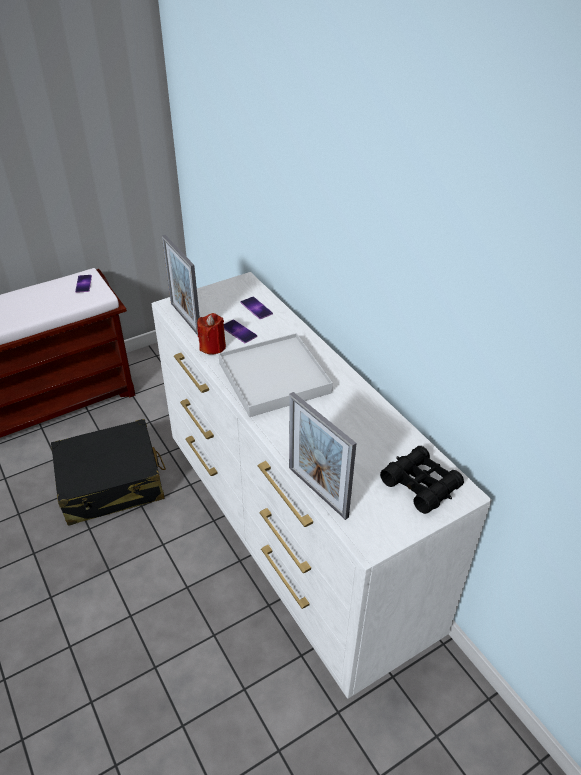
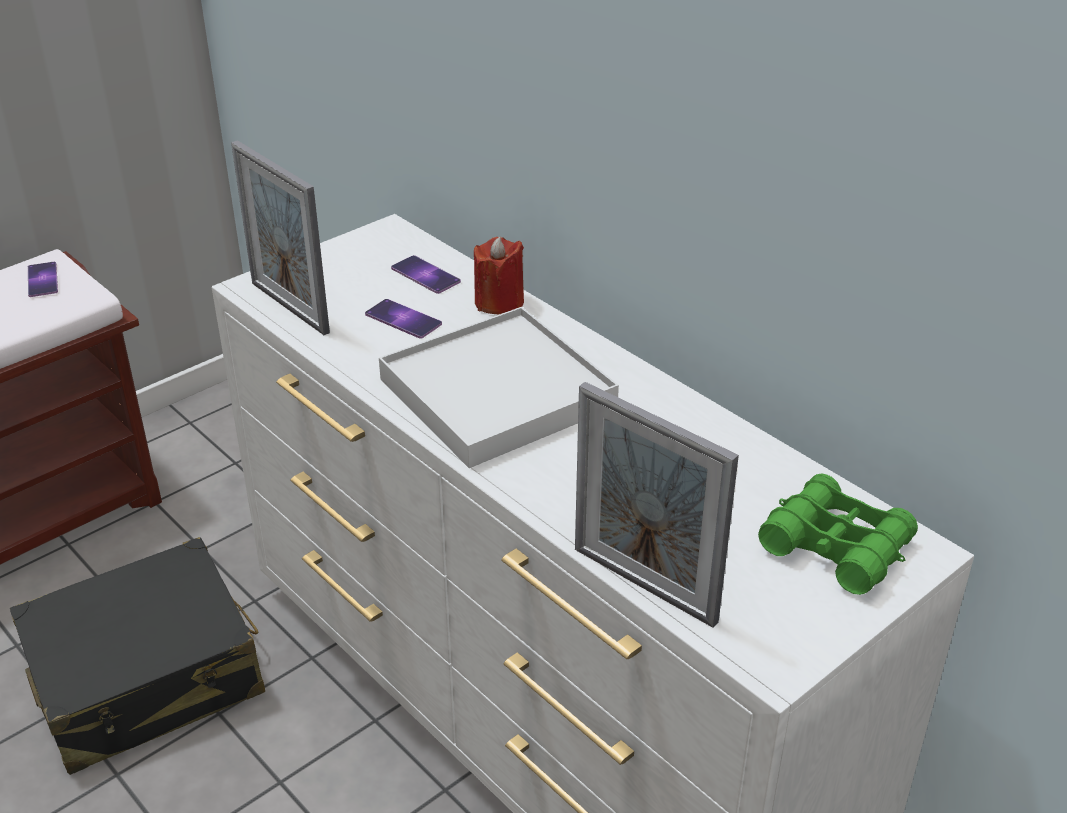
camera: 10 degrees left, 5 degrees down
red candle [197,313,226,354] -> red candle moved to [474,237,524,315]
black binoculars [380,446,464,514] -> green binoculars [758,473,918,595]

